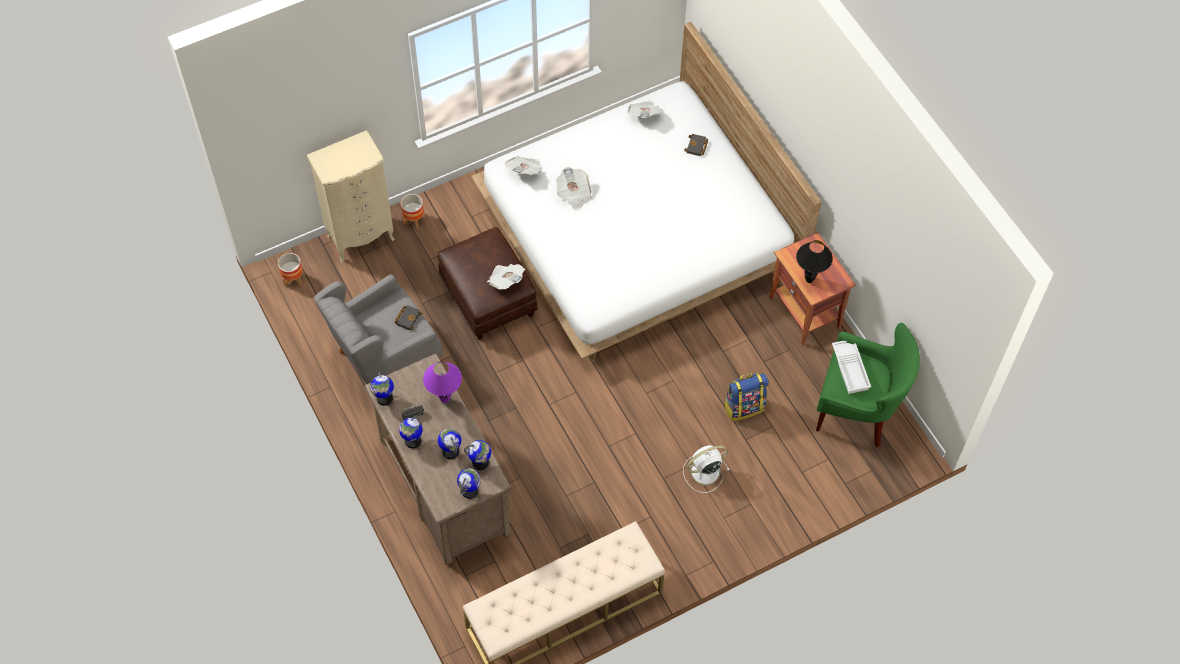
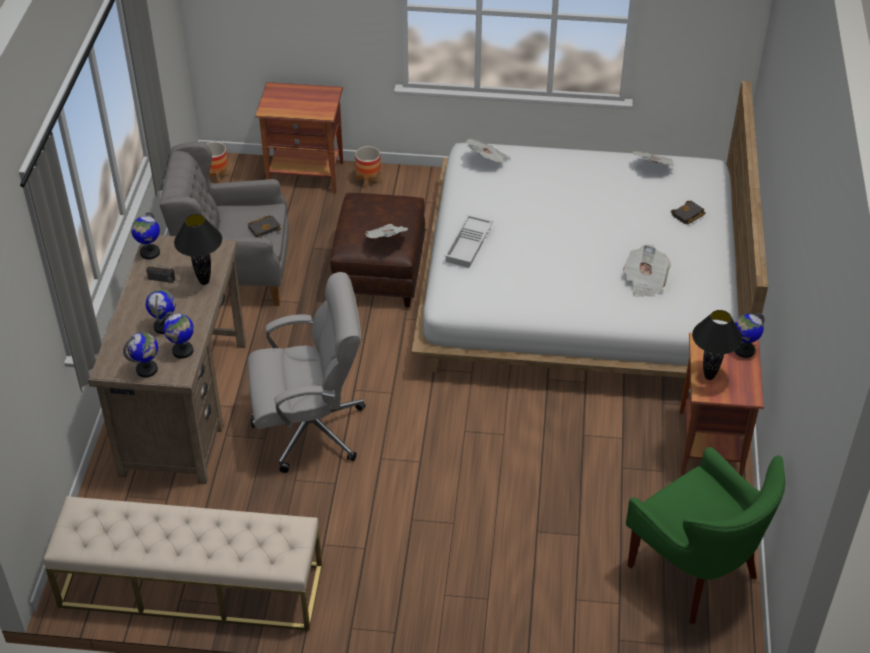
camera: 35 degrees right, 15 degrees down
beige dresser [307,130,395,262] -> nightstand [255,82,343,194]
globe [399,415,422,448] -> globe moved to [735,313,764,358]
purple table lamp [423,361,462,403] -> black table lamp [174,214,222,285]
newspaper [556,167,592,210] -> newspaper moved to [623,244,671,297]
white fan [683,445,730,493] -> none
backpack [724,373,769,421] -> none
white tray [832,341,871,394] -> white tray moved to [444,214,493,268]
none -> grey office chair [248,272,366,473]

